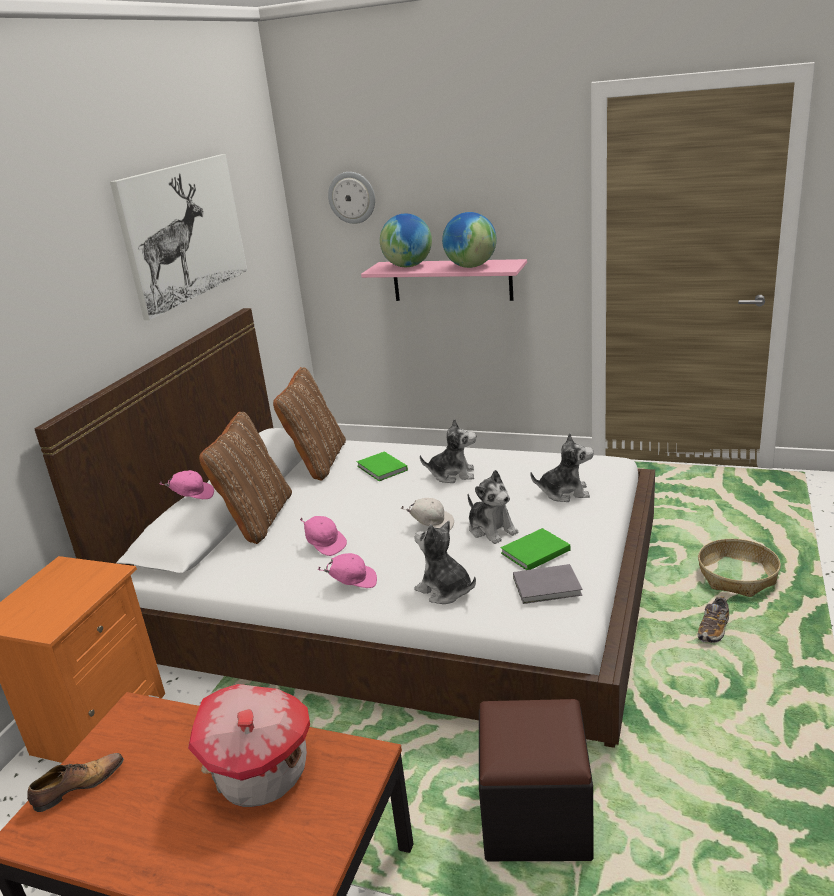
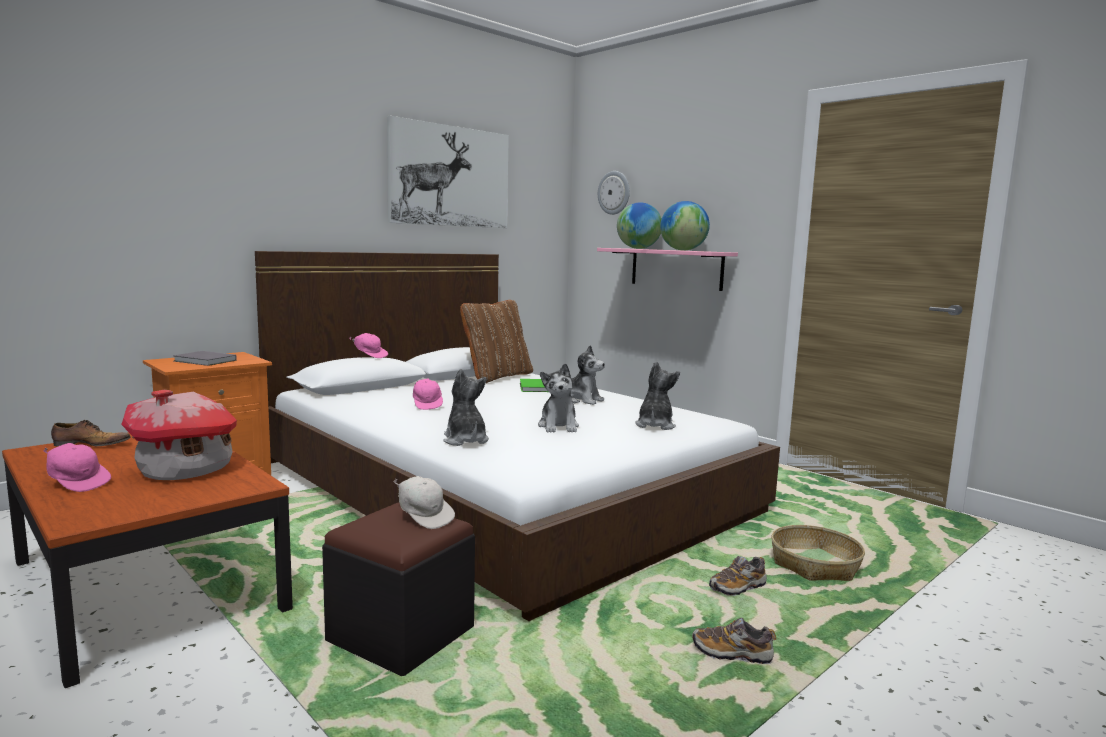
camera: 25 degrees right, 15 degrees down
brown pillow [199,412,292,544] -> none
pink cap [317,553,377,588] -> pink cap moved to [43,443,111,492]
white cap [401,498,454,530] -> white cap moved to [393,476,455,529]
green book [501,528,570,570] -> none
grey book [513,564,582,604] -> grey book moved to [173,351,237,366]
plush toy [530,433,594,502] -> plush toy turned 105 degrees counterclockwise [635,361,680,430]
none -> shoe [692,618,777,664]

